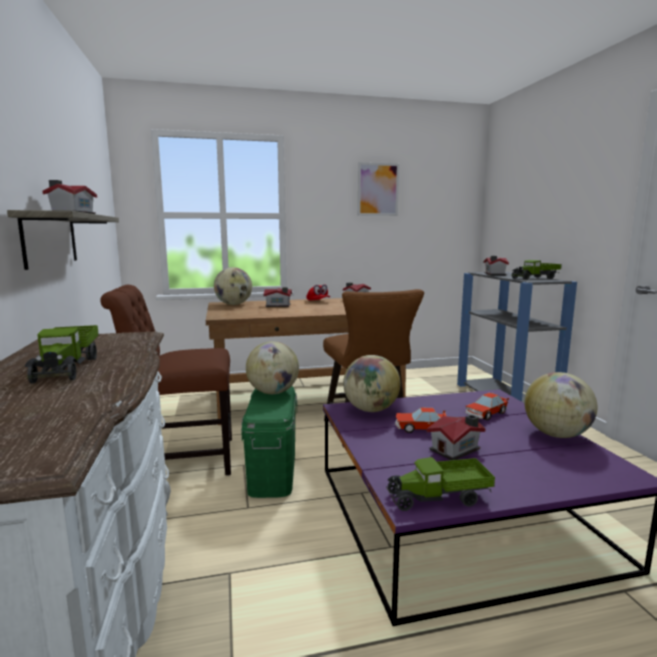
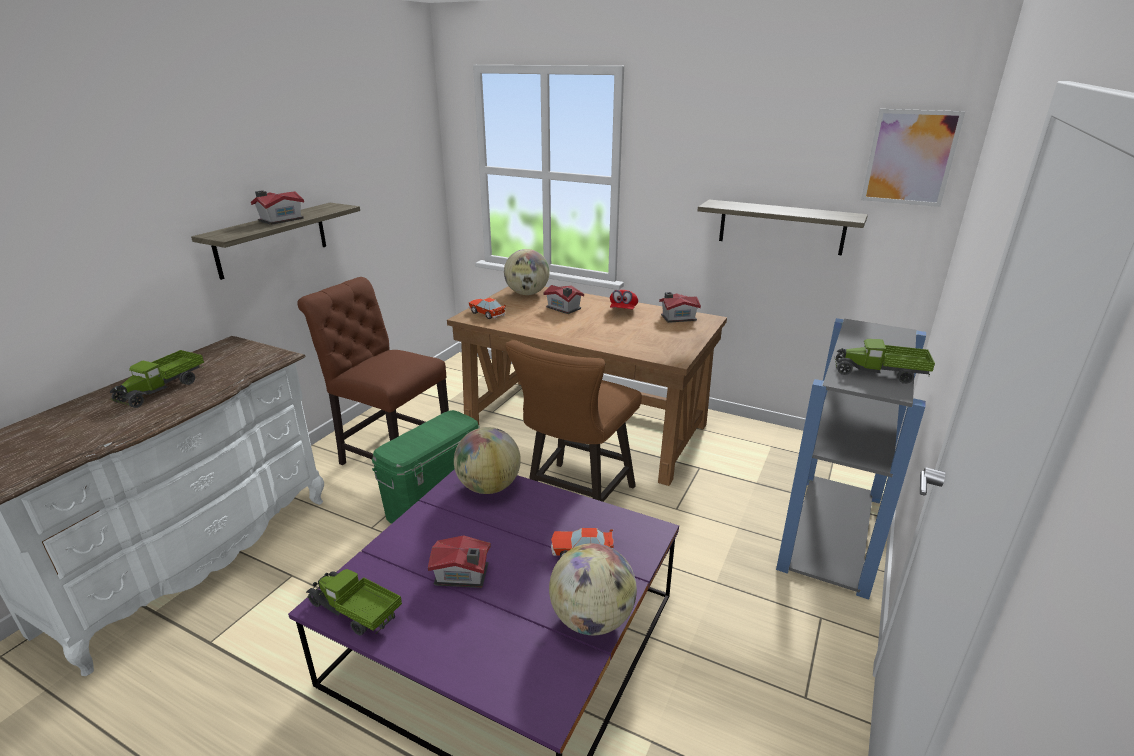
camera: 40 degrees right, 15 degrees up
globe [246,341,299,394] -> none
picture [358,162,399,216] -> picture moved to [861,109,965,207]
toy car [395,408,446,433] -> toy car moved to [469,298,506,319]
toy house [483,256,509,275] -> none
none -> shelf [698,200,868,255]

